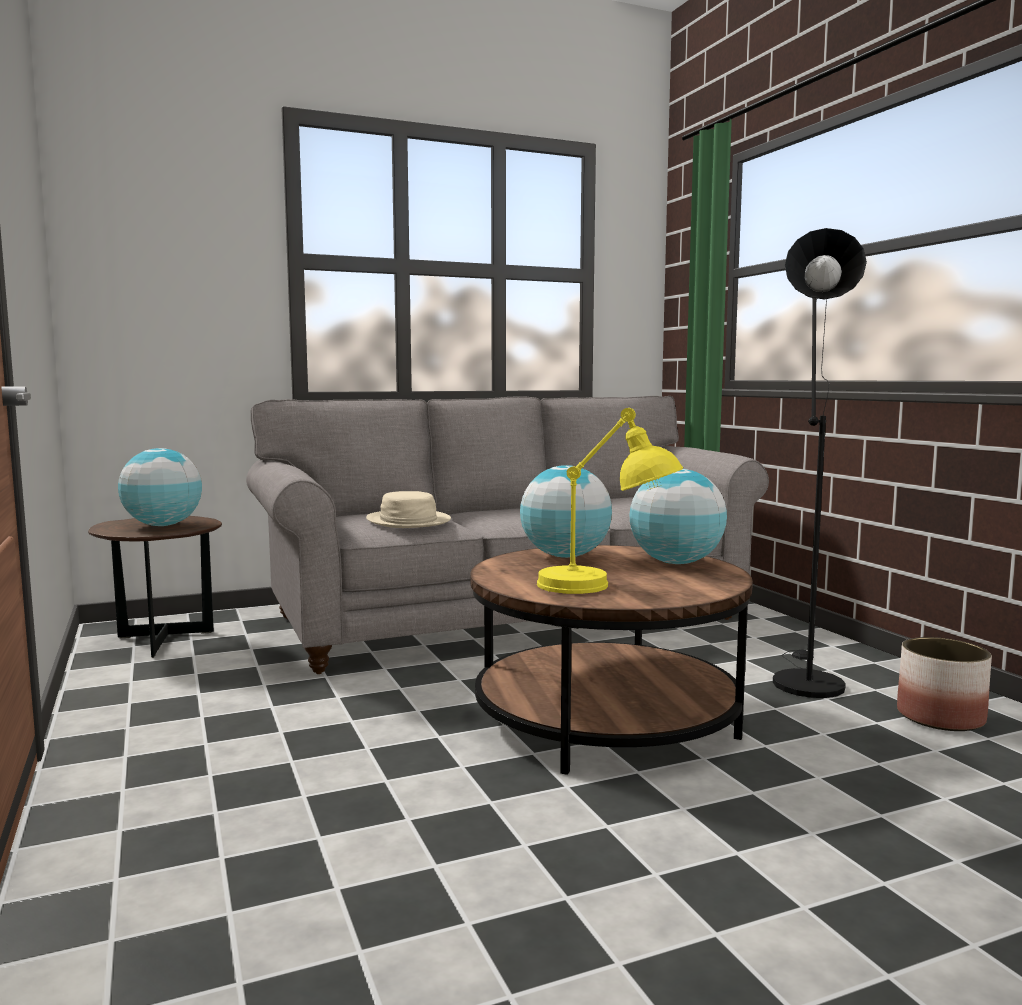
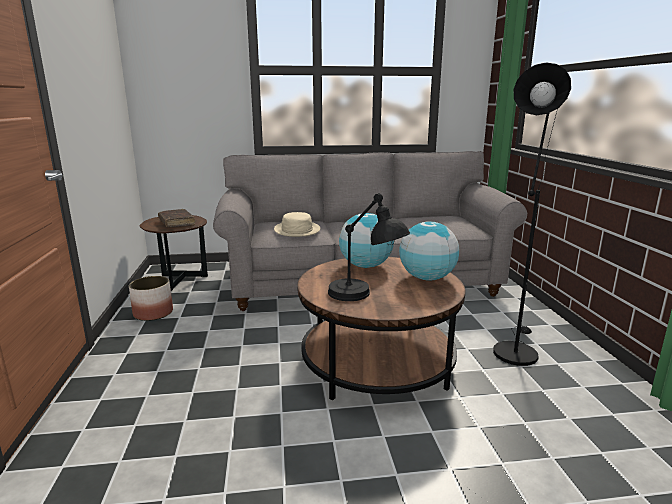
camera: 15 degrees right, 10 degrees up
globe [118,448,202,526] -> brown book [158,209,195,227]
yellow table lamp [537,408,683,594] -> black table lamp [328,193,410,301]
planter [897,637,992,731] -> planter moved to [129,276,173,321]

